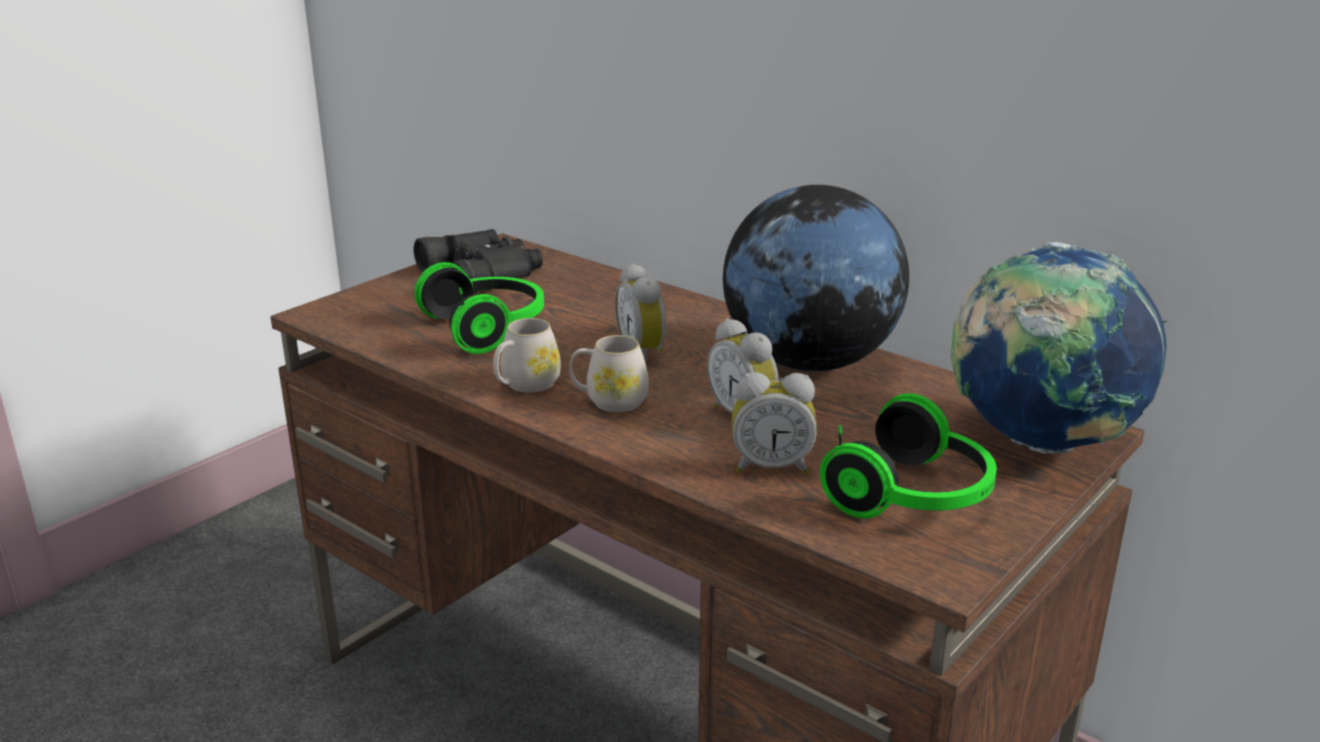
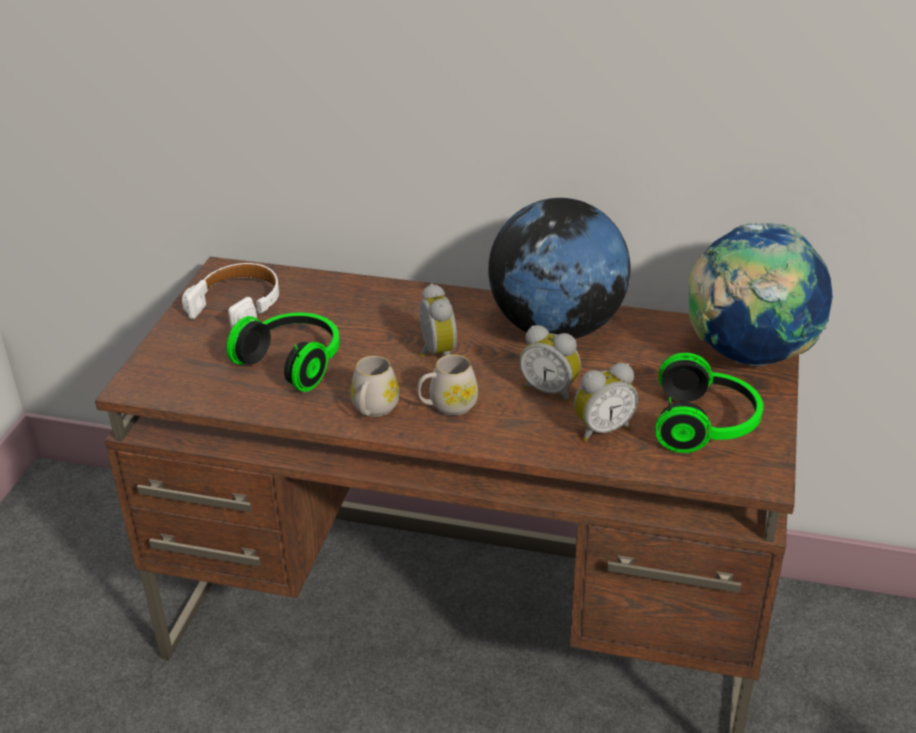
camera: 25 degrees left, 10 degrees up
black binoculars [414,229,543,293] -> white headphones [182,263,279,330]
alarm clock [615,264,666,364] -> alarm clock turned 150 degrees counterclockwise [419,283,457,357]

